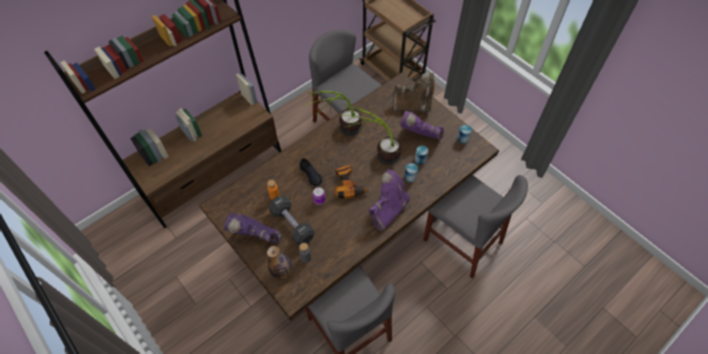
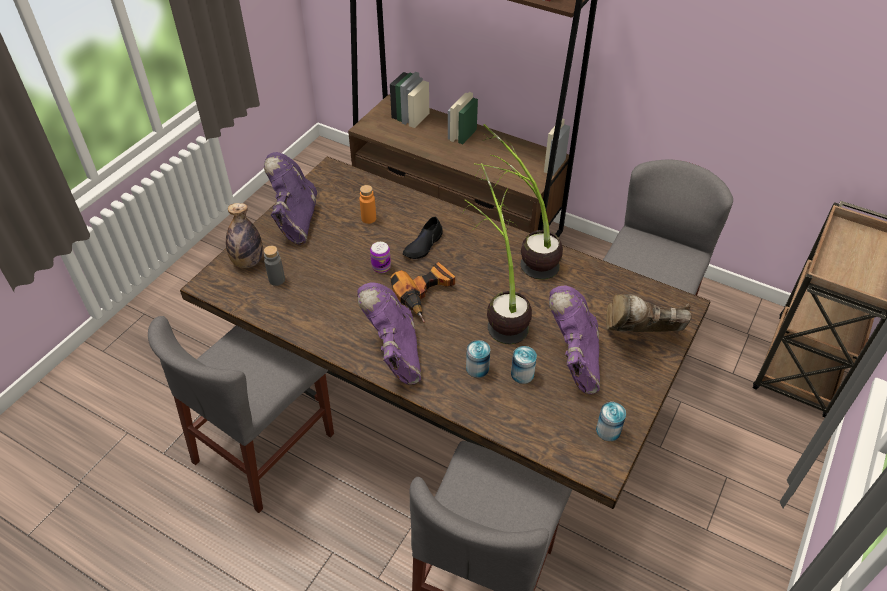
camera: 70 degrees right, 10 degrees down
black dumbbell [269,196,314,245] -> none
purple boot [368,170,410,231] -> purple boot turned 120 degrees counterclockwise [357,282,421,385]
brown boot [392,72,435,112] -> brown boot turned 105 degrees clockwise [606,294,692,332]

